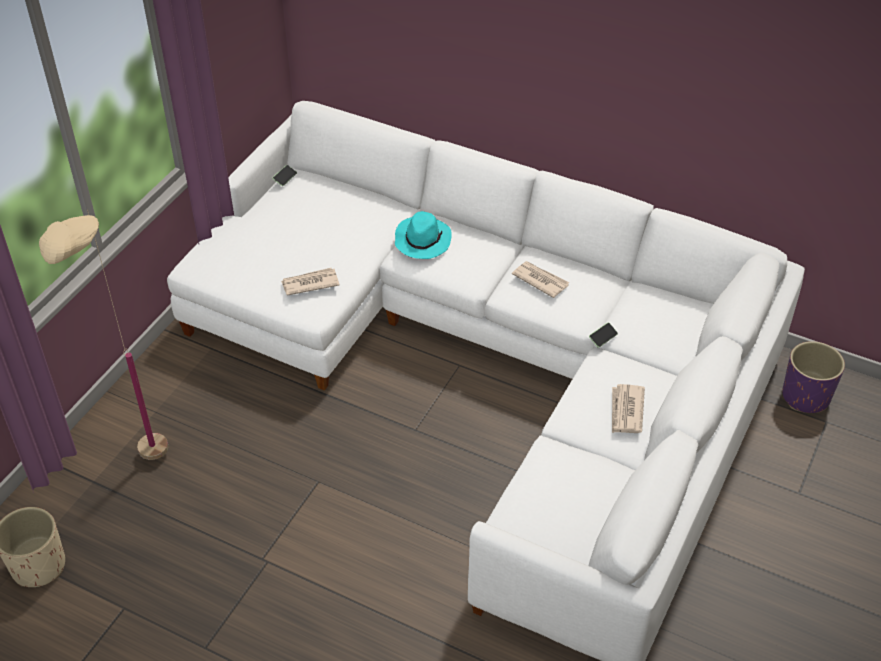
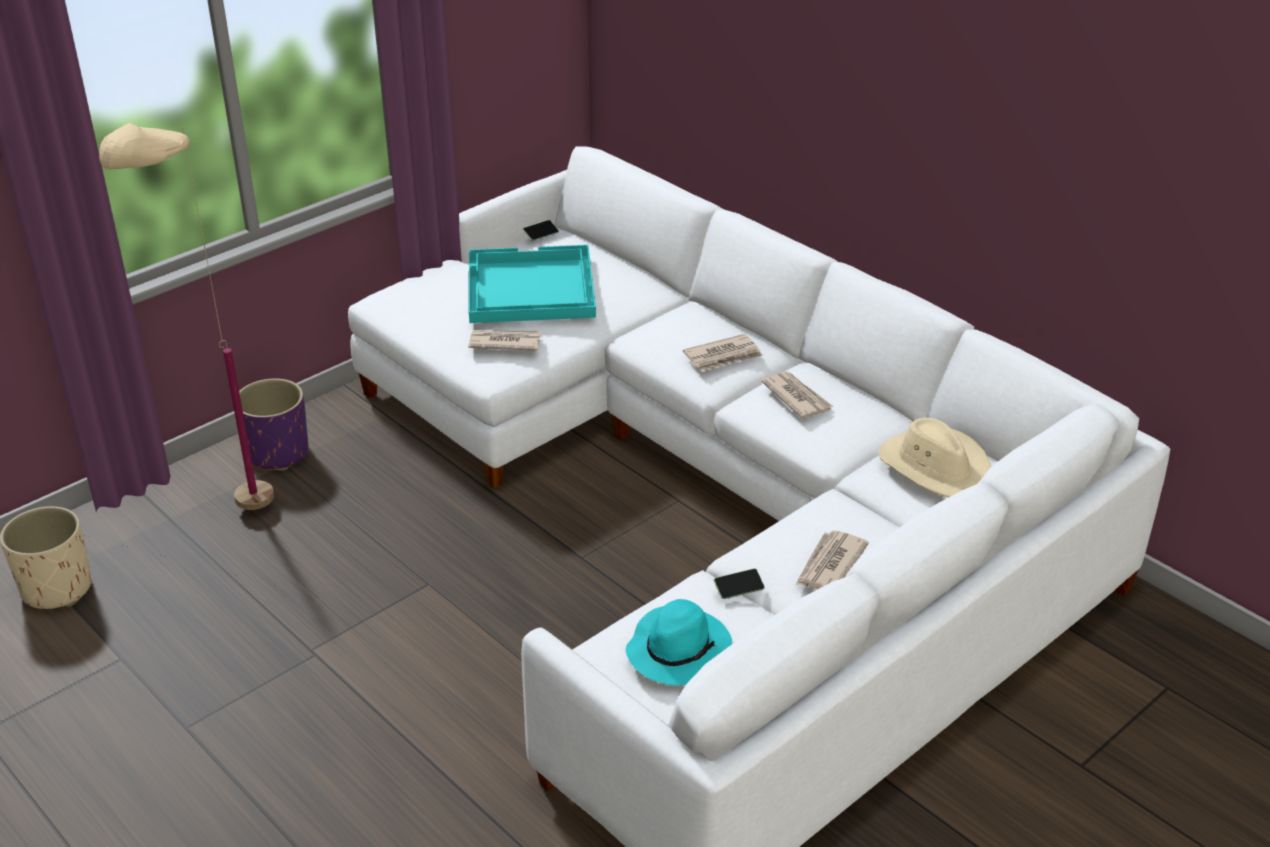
camera: 20 degrees right, 10 degrees down
turquoise hat [395,211,452,259] -> turquoise hat moved to [626,599,732,685]
phone [589,322,618,348] -> phone moved to [713,568,765,599]
purple planter [782,341,845,413] -> purple planter moved to [239,378,309,470]
none -> turquoise tray [469,245,596,323]
none -> newspaper [683,334,763,371]
none -> beige hat [879,418,991,498]

